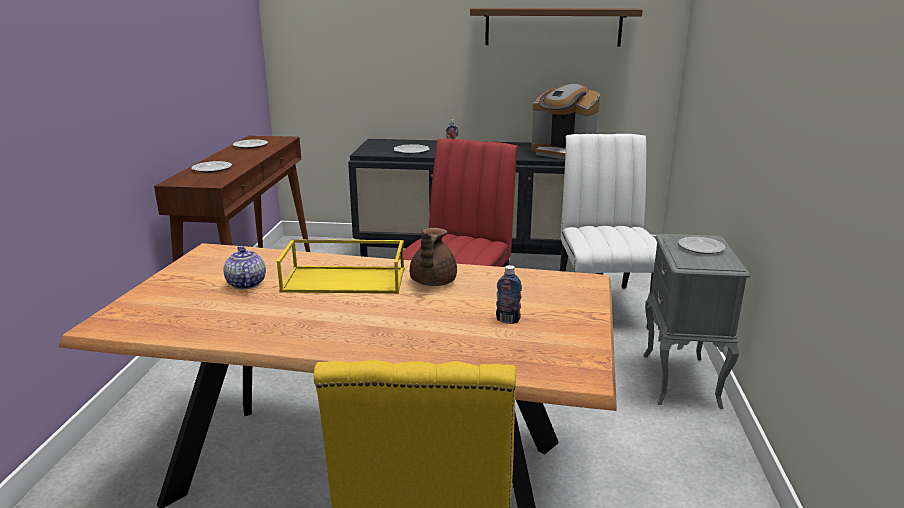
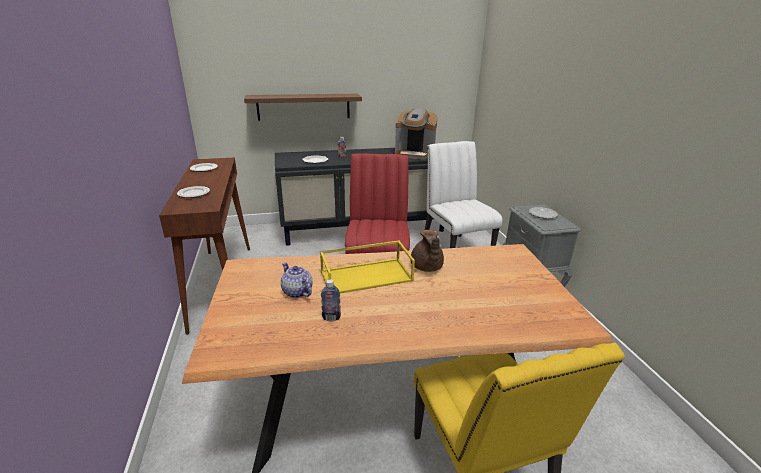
camera: 20 degrees left, 5 degrees up
brown shelf [470,8,643,46] -> brown shelf moved to [244,94,362,121]
bottle [496,265,522,324] -> bottle moved to [321,279,341,321]

